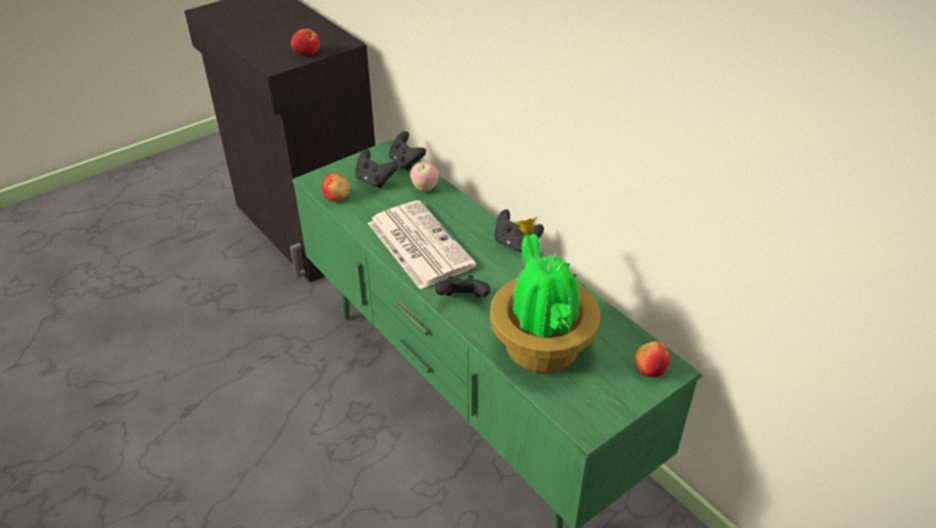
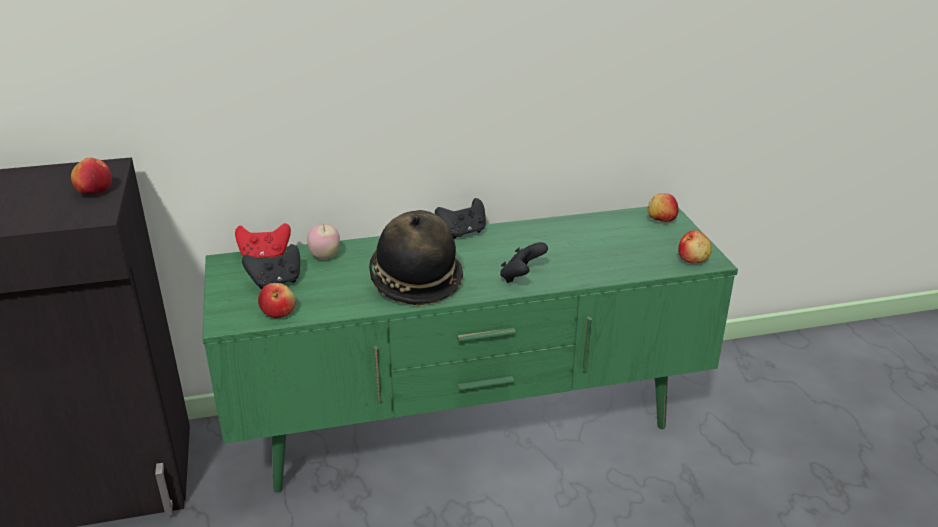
camera: 65 degrees left, 10 degrees down
newspaper [368,200,477,289] -> hat [369,210,463,305]
black game controller [389,131,426,171] -> red game controller [235,223,291,258]
potted plant [490,217,600,373] -> none
none -> apple [678,230,712,264]

